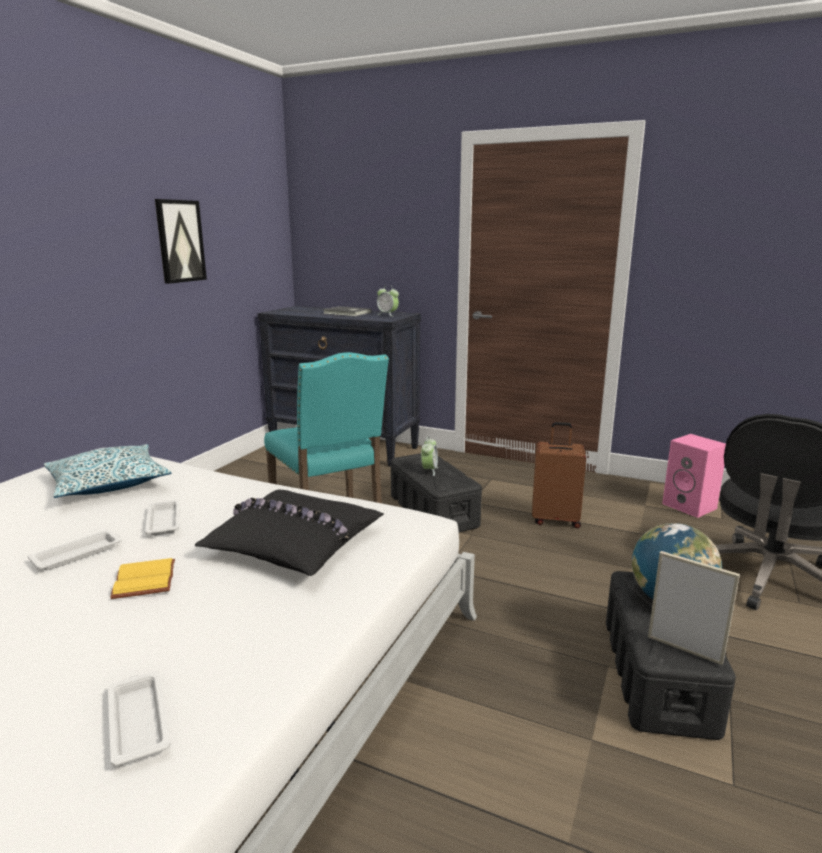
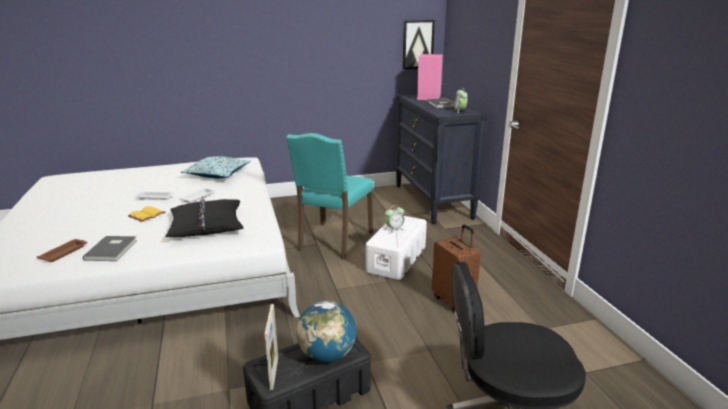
camera: 50 degrees right, 5 degrees up
white tray [108,671,171,767] -> brown tray [37,239,87,262]
picture [155,199,207,284] -> picture moved to [402,20,435,69]
black storage box [391,453,482,532] -> white storage box [366,216,427,280]
pink speaker [662,434,726,518] -> pink speaker moved to [417,54,443,100]
none -> grey book [83,236,137,261]

